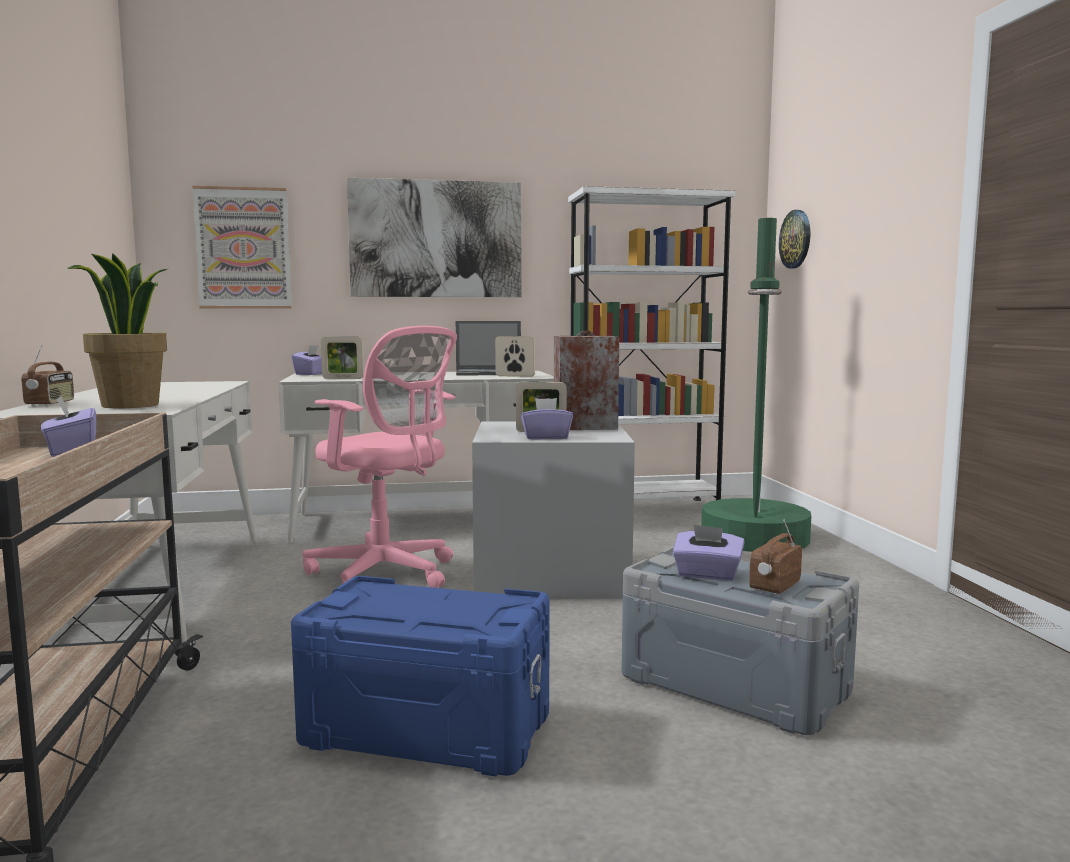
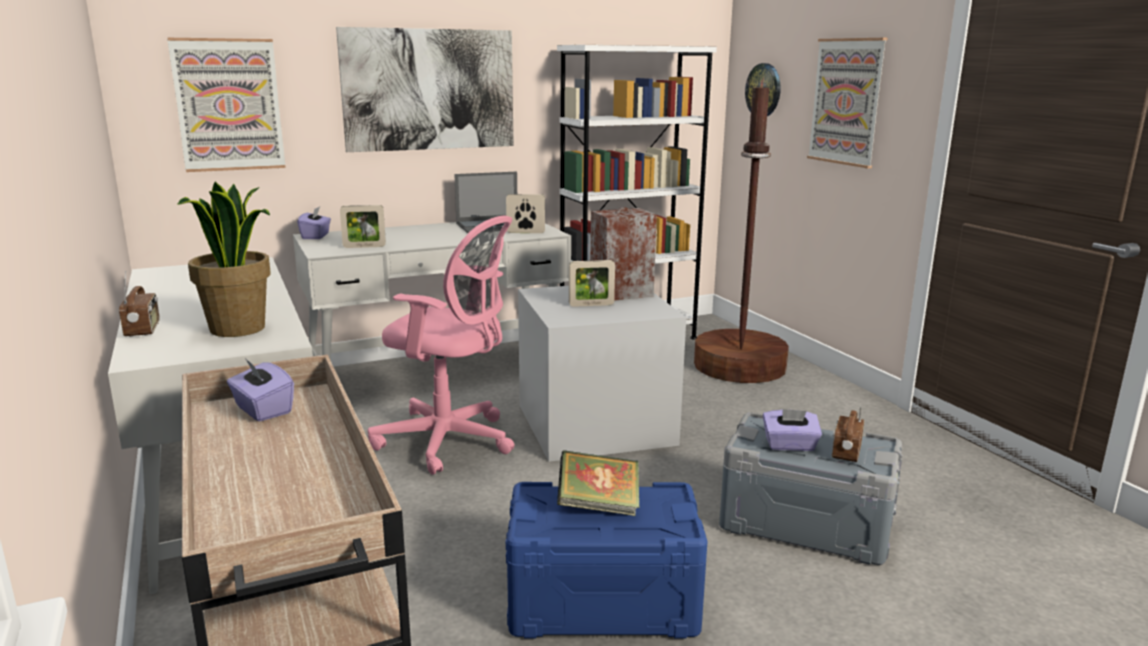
camera: 15 degrees left, 10 degrees up
purple tissue box [521,398,573,440] -> none
green floor lamp [701,218,811,552] -> brown floor lamp [694,88,789,383]
none -> book [557,450,640,516]
none -> picture [807,38,887,168]

